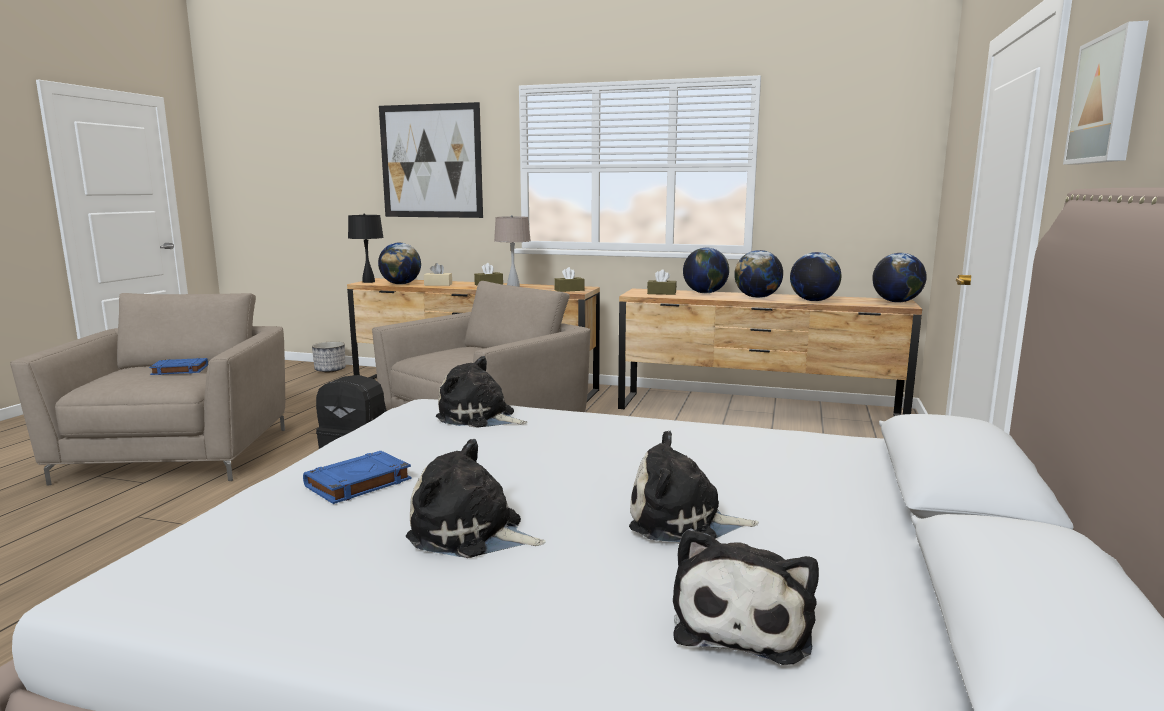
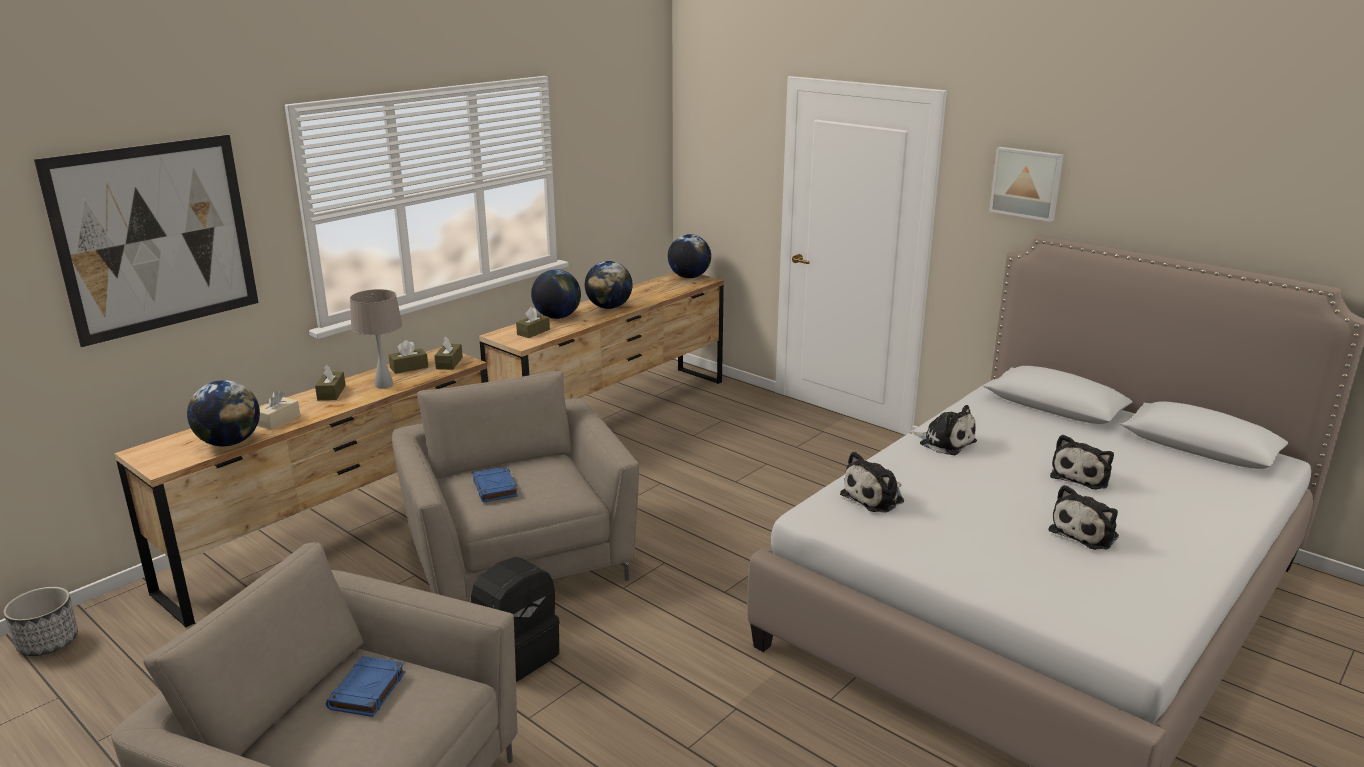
camera: 65 degrees left, 10 degrees up
blue book [303,451,412,504] -> blue book moved to [472,467,518,502]
black table lamp [348,213,384,283] -> none
plush toy [673,529,819,665] -> plush toy moved to [909,405,977,455]
globe [790,252,841,301] -> none
none -> brown tissue box [389,340,428,374]

